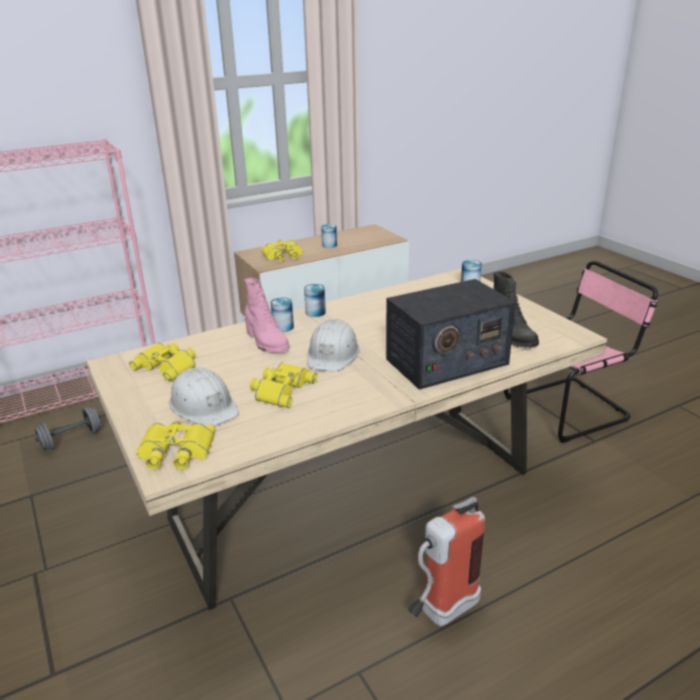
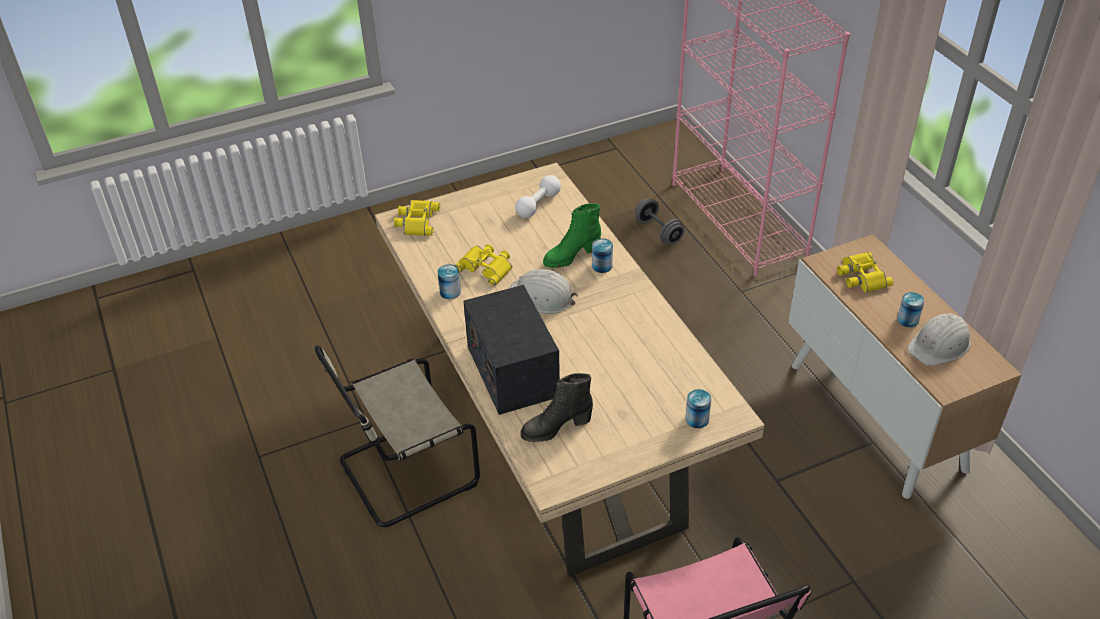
camera: 95 degrees right, 15 degrees up
yellow binoculars [129,343,196,382] -> white dumbbell [515,175,561,218]
white hard hat [169,367,239,426] -> white hard hat moved to [907,313,971,366]
pink boot [245,278,290,353] -> green boot [543,204,601,268]
can [304,284,326,317] -> can moved to [438,264,461,299]
fire extinguisher [408,497,485,627] -> beige chair [315,345,480,527]

